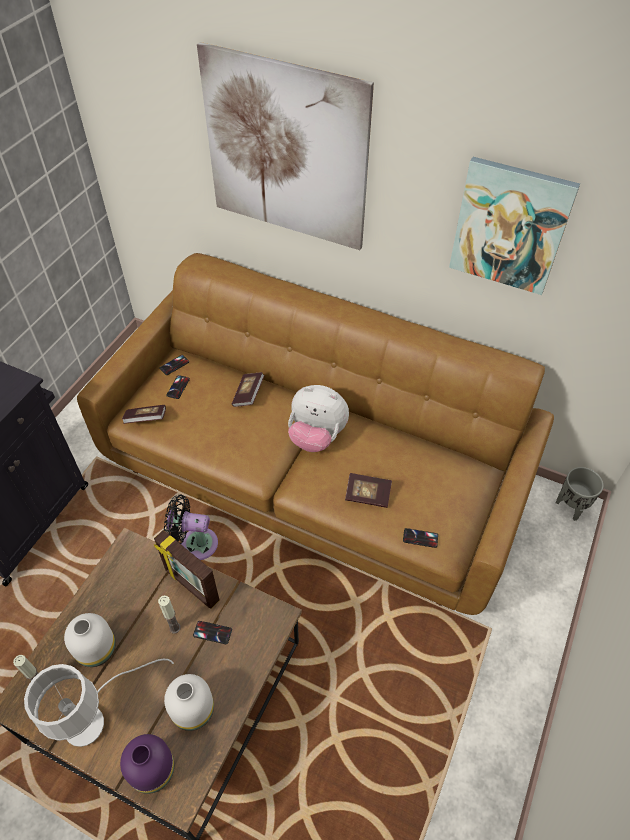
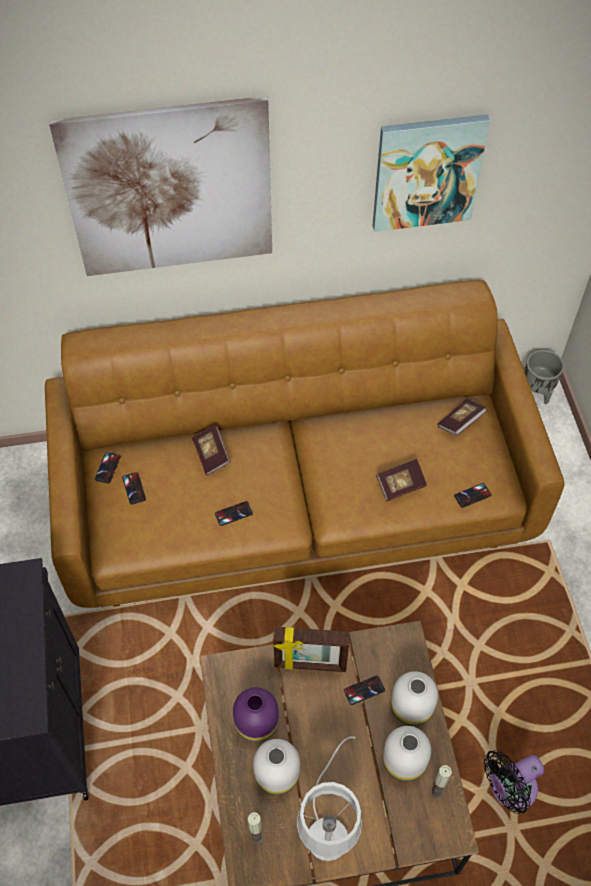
camera: 35 degrees left, 5 degrees up
purple vase [120,734,174,794] -> purple vase moved to [233,687,279,742]
book [122,405,166,424] -> book moved to [437,399,487,436]
candle [158,595,181,634] -> candle moved to [430,765,452,799]
black fan [164,494,218,560] -> black fan moved to [484,750,544,814]
plush toy [288,385,349,452] -> none
none -> phone [215,501,253,526]
none -> white vase [391,671,438,726]

